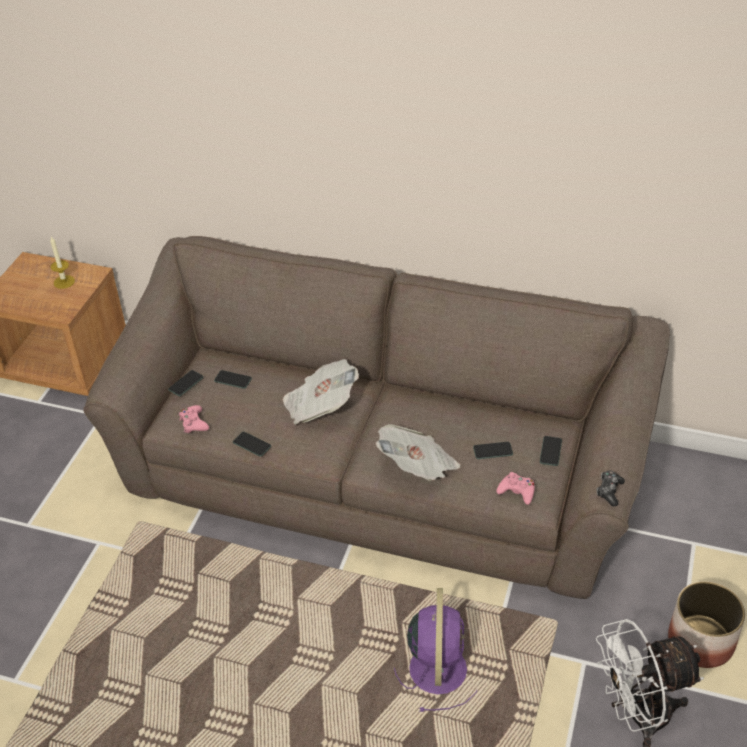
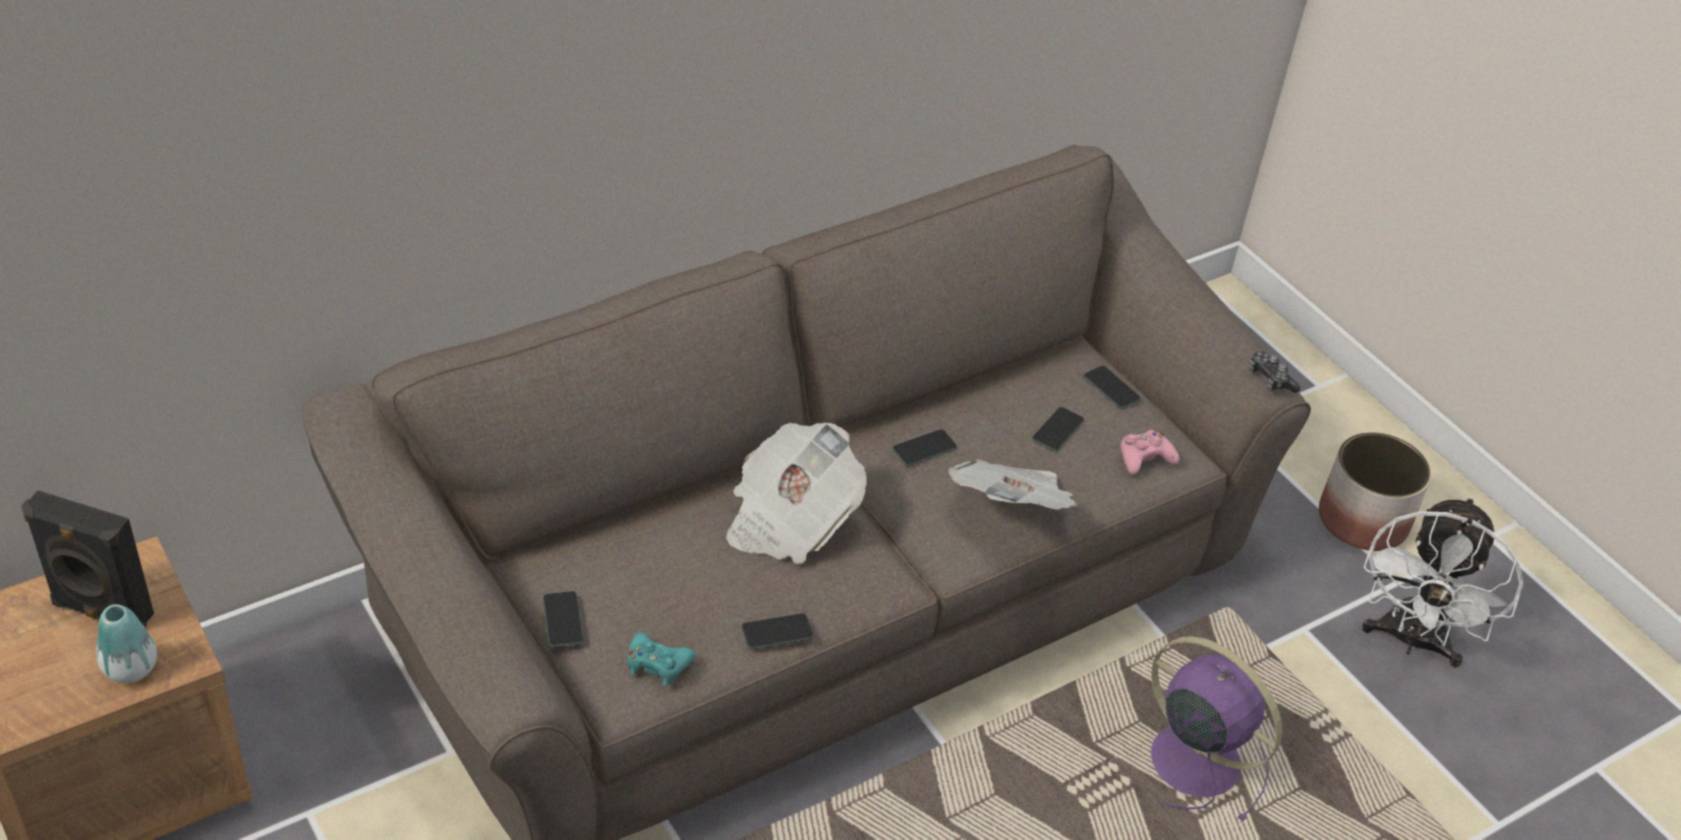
camera: 55 degrees left, 0 degrees up
candle [50,237,75,289] -> black speaker [21,490,154,627]
pink game controller [179,405,209,433] -> turquoise game controller [627,632,695,686]
phone [214,370,252,389] -> phone moved to [892,429,957,466]
none -> vase [96,604,157,683]

